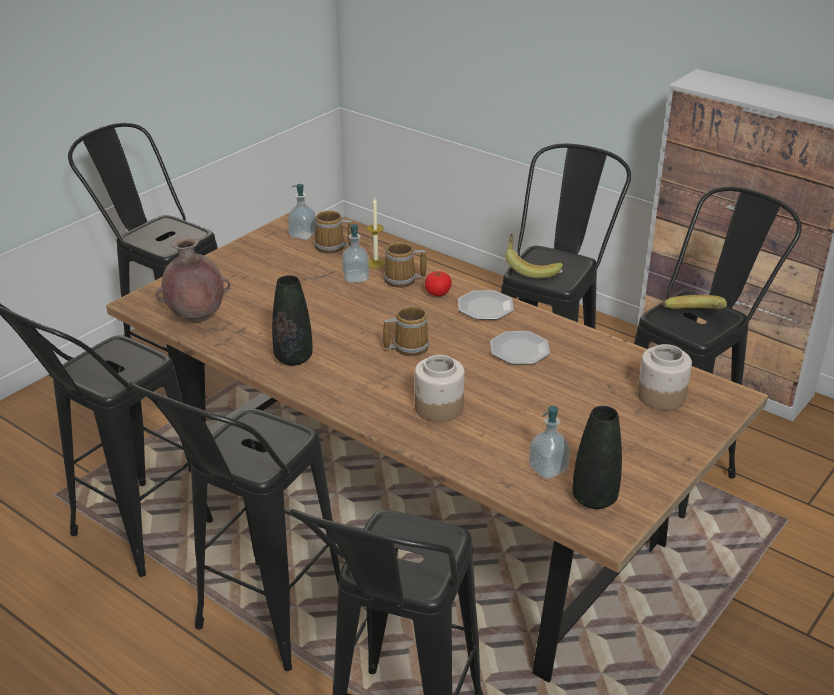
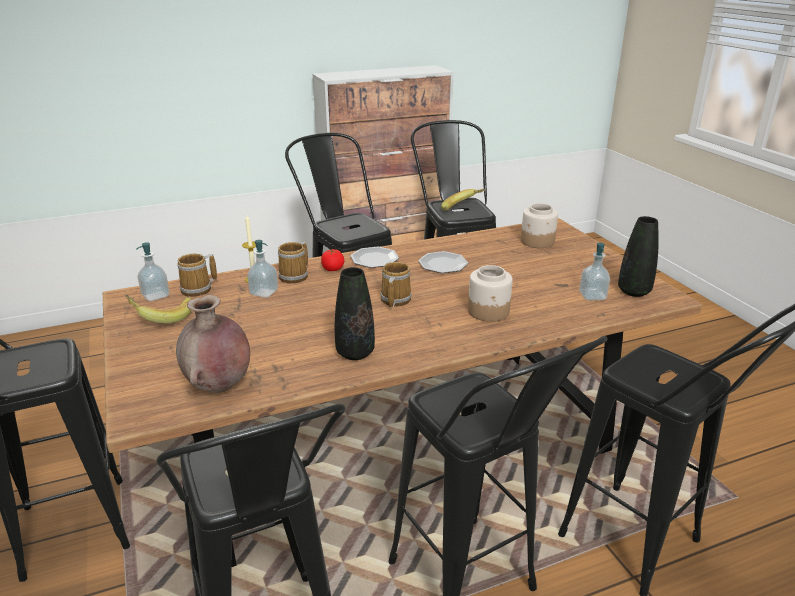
camera: 60 degrees left, 5 degrees down
banana [505,234,563,279] -> banana moved to [125,295,192,324]

